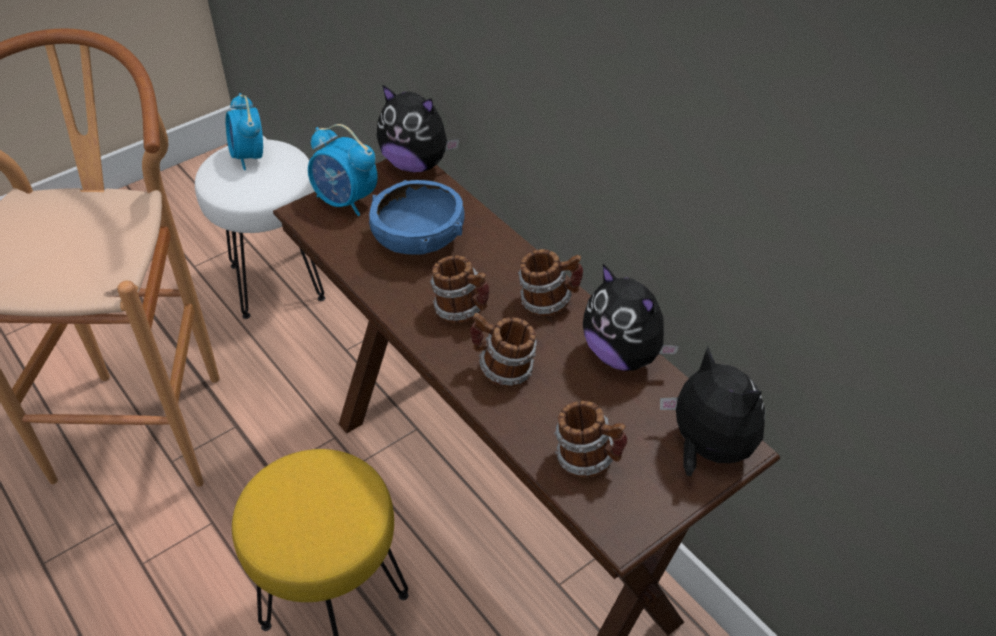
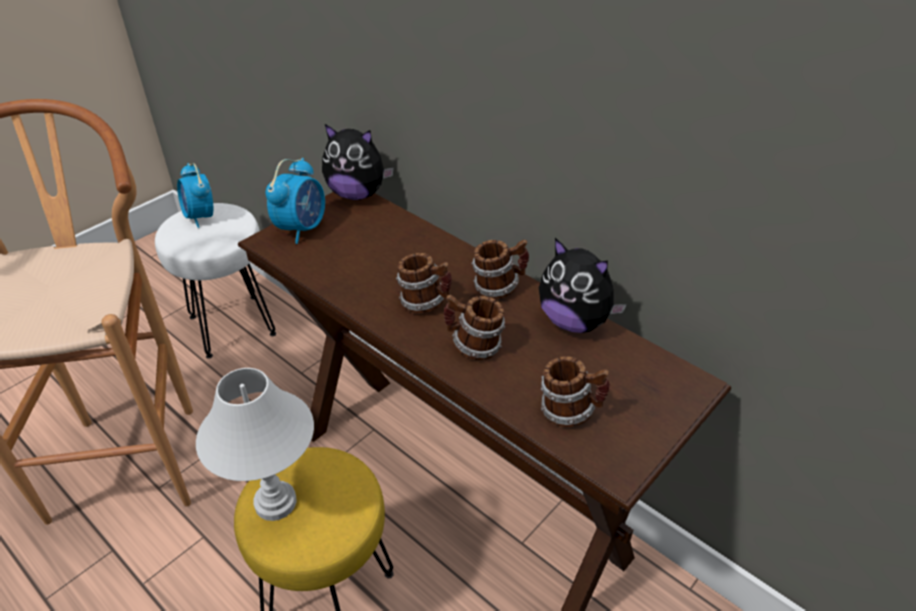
camera: 10 degrees left, 5 degrees down
alarm clock [308,124,378,216] -> alarm clock turned 90 degrees counterclockwise [265,158,325,244]
blue bowl [369,180,465,255] -> none
plush toy [660,347,766,476] -> none
none -> white table lamp [196,368,314,521]

